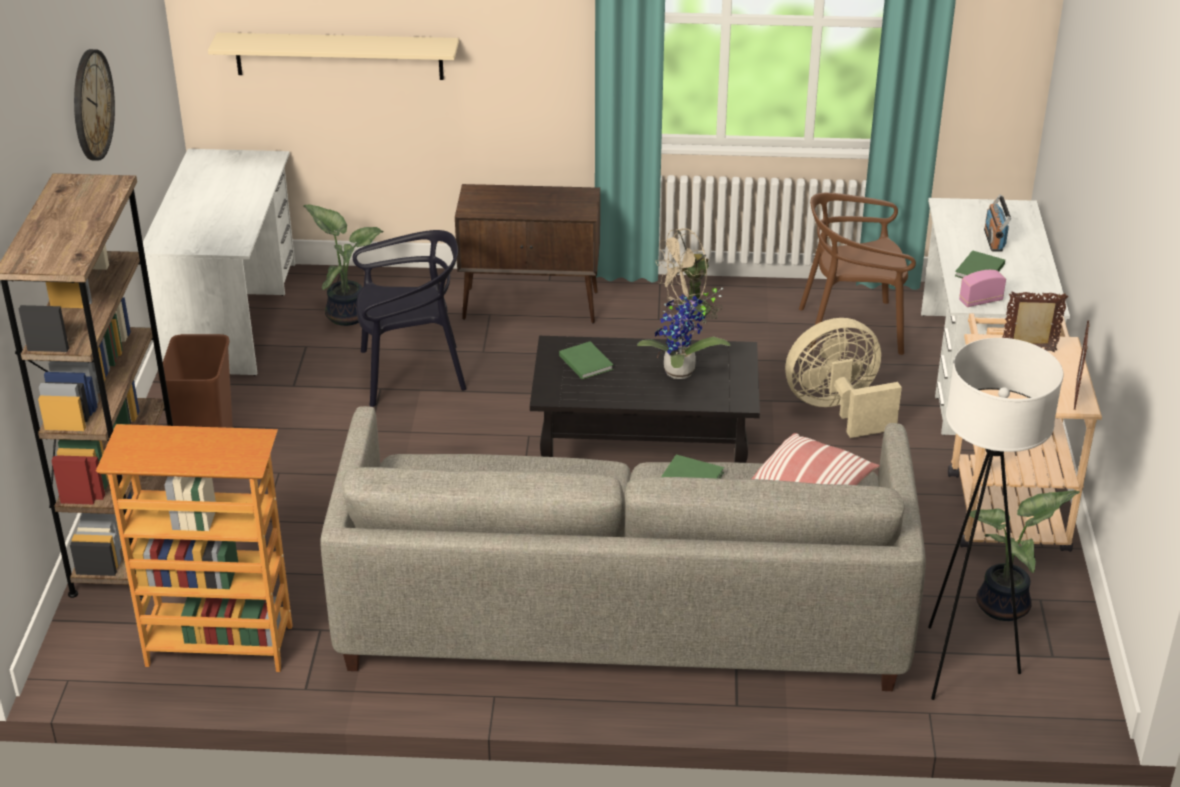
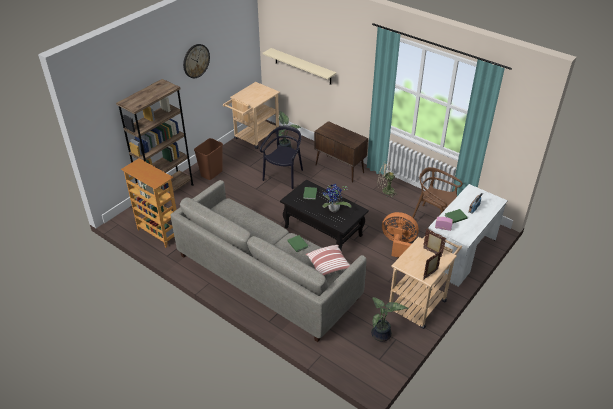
camera: 35 degrees right, 5 degrees up
white desk [143,149,295,376] -> beige cart [223,82,280,149]
black chair [353,230,467,407] -> black chair turned 90 degrees counterclockwise [260,125,303,189]
beige fan [785,318,902,438] -> orange fan [382,212,419,258]
white floor lamp [928,338,1063,700] -> none

